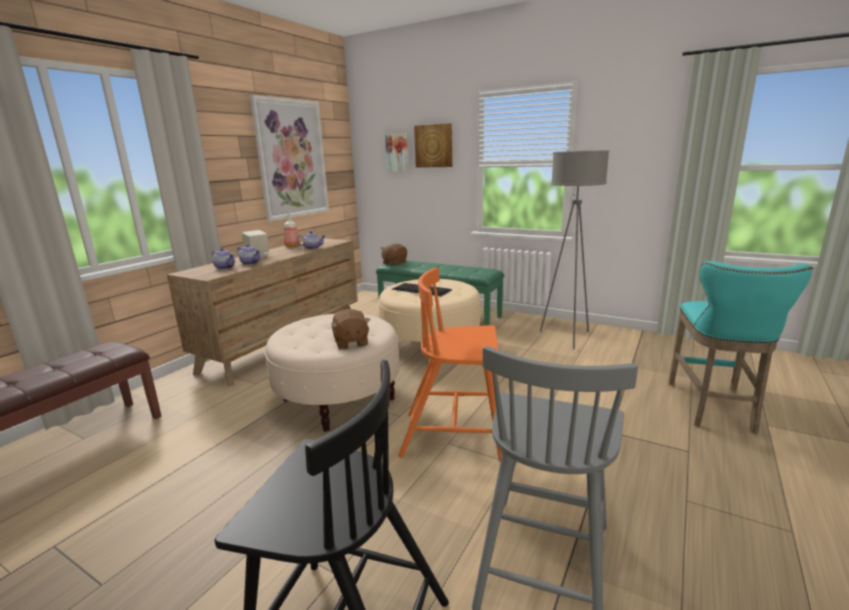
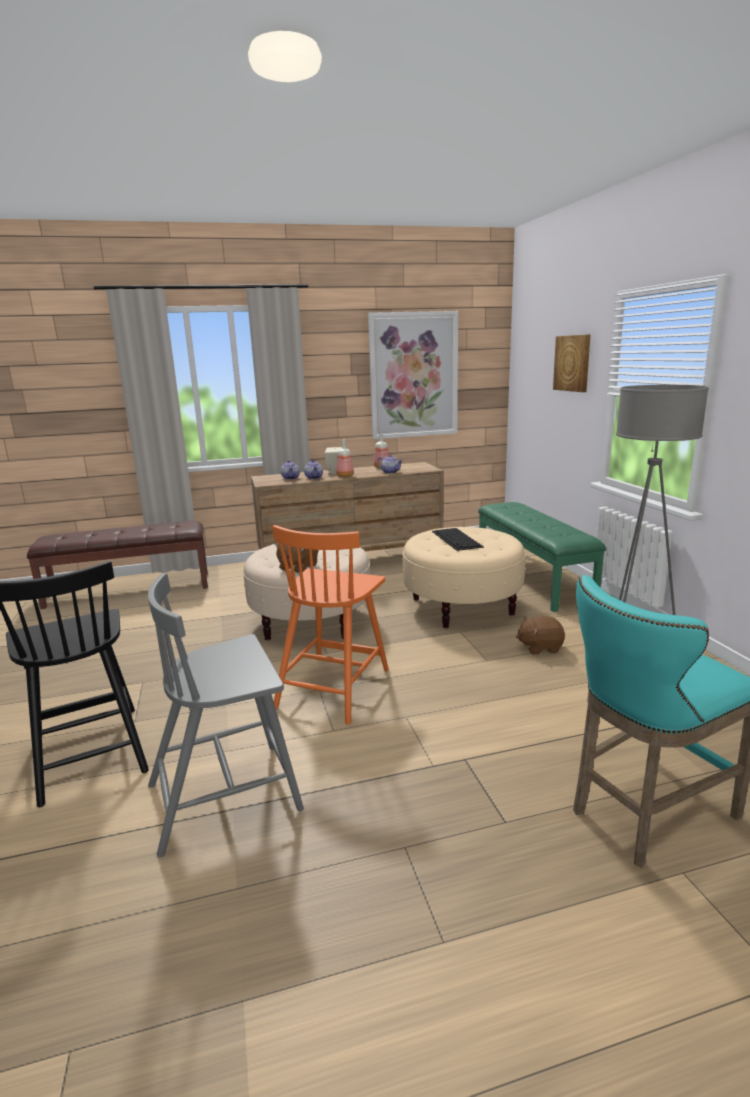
camera: 45 degrees right, 0 degrees up
brown plush toy [381,244,407,265] -> brown plush toy moved to [516,616,565,655]
picture [385,133,409,172] -> none
orange chair [398,268,502,462] -> orange chair turned 120 degrees counterclockwise [272,525,389,725]
none -> bottle [336,440,354,477]

